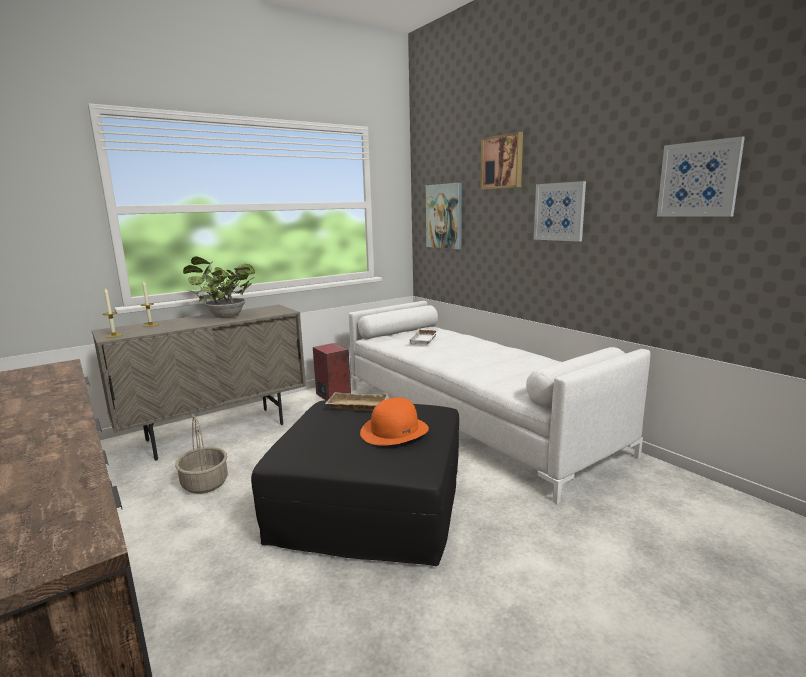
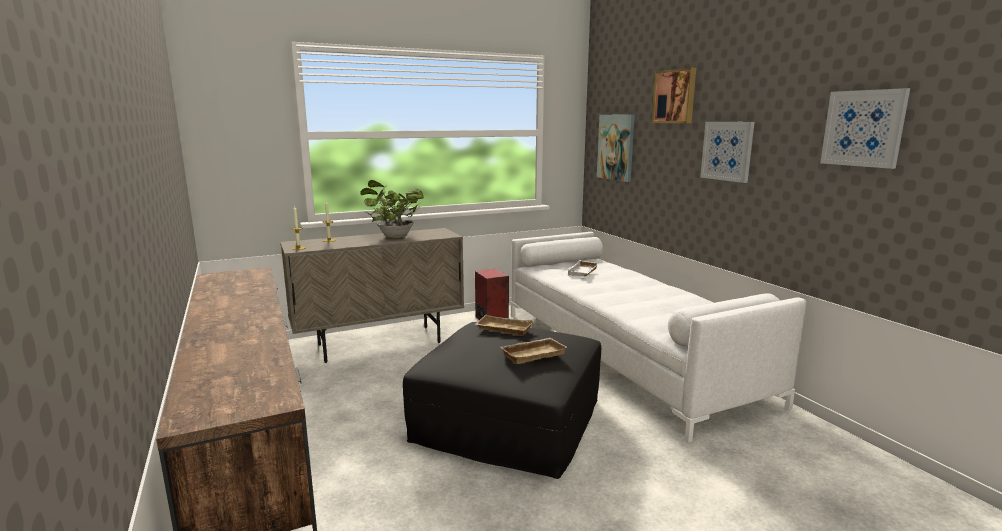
camera: 10 degrees right, 0 degrees up
basket [175,416,228,494] -> none
orange hat [360,397,429,446] -> beige tray [501,338,567,364]

